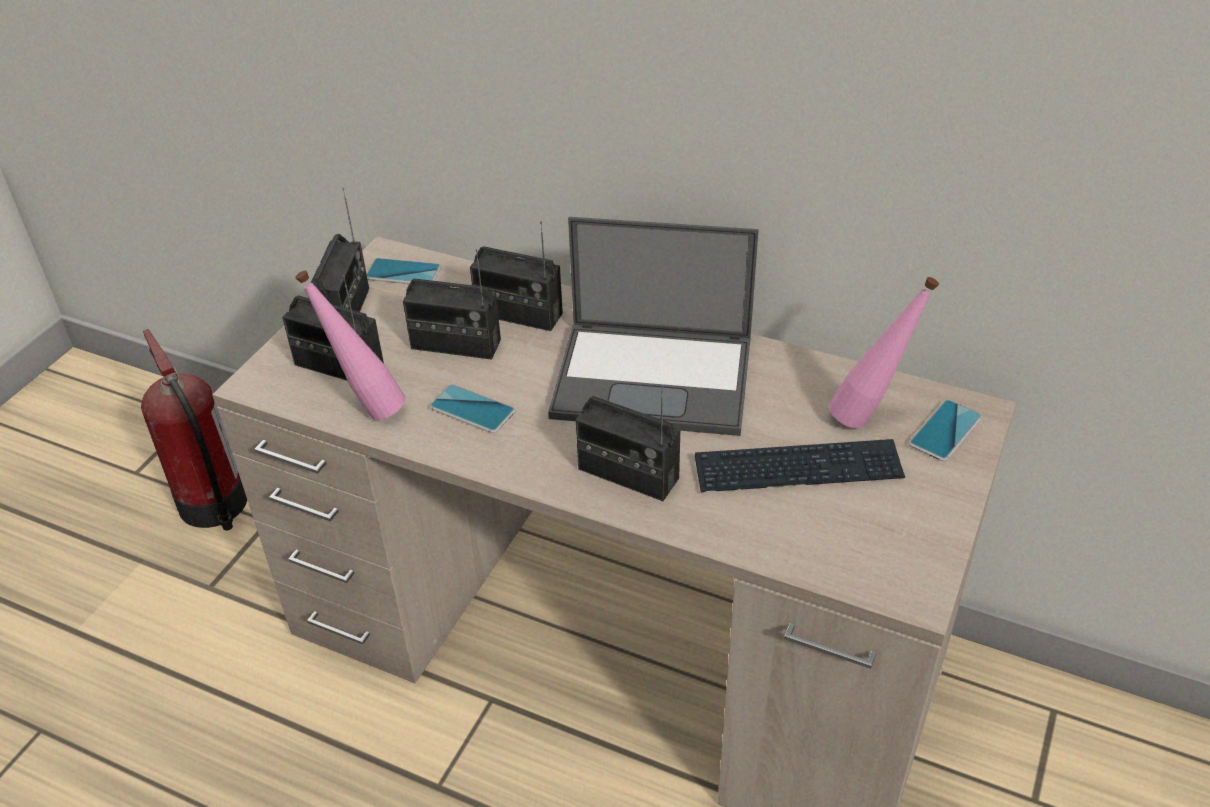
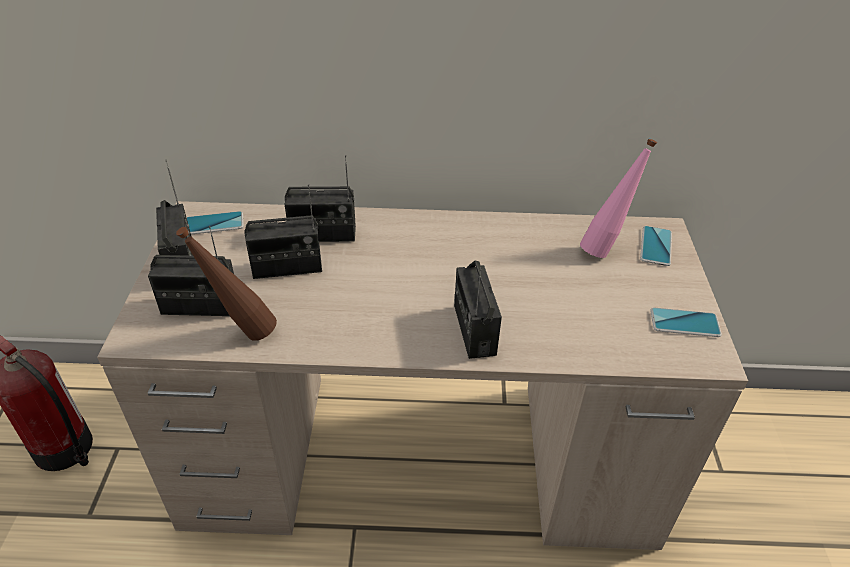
camera: 25 degrees left, 0 degrees up
pink bottle [295,270,406,420] -> brown bottle [176,227,277,341]
phone [429,384,515,433] -> phone moved to [650,307,722,337]
laptop [548,217,759,436] -> none
radio [576,385,680,501] -> radio turned 75 degrees clockwise [454,261,502,359]
keyboard [695,439,905,492] -> none

